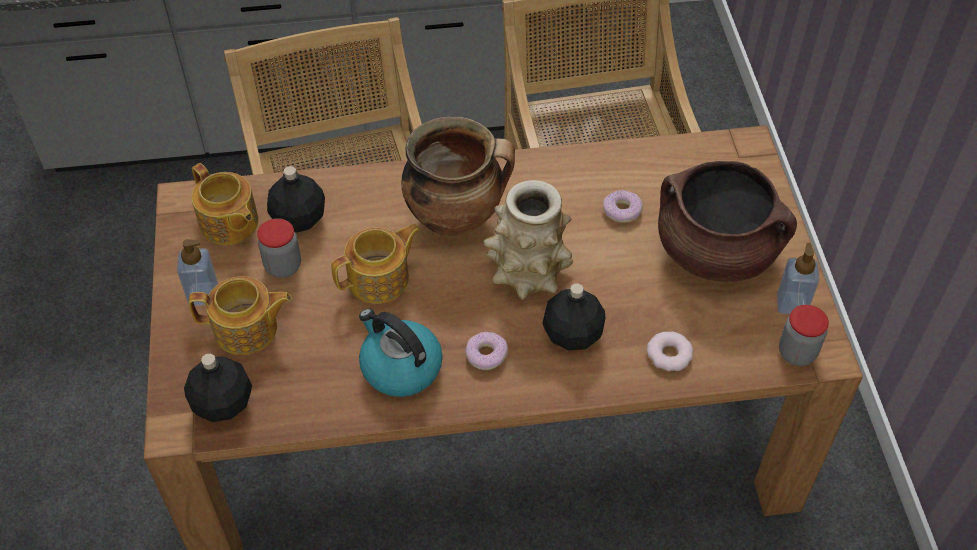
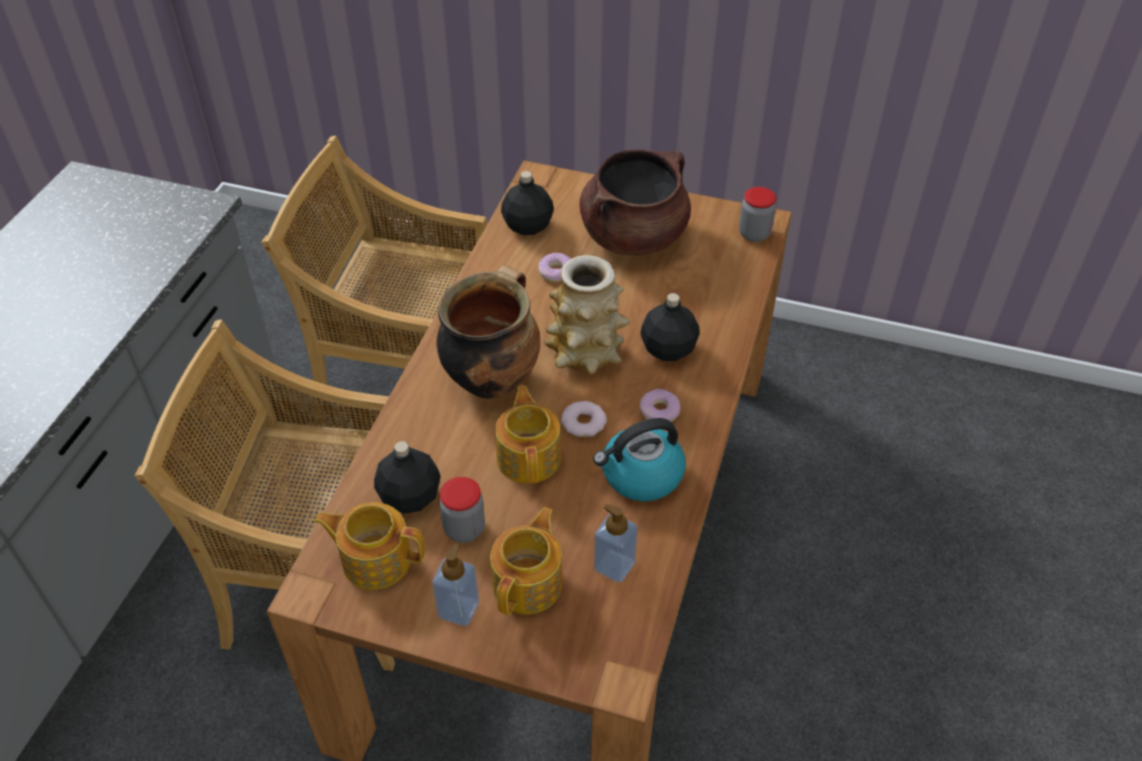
camera: 65 degrees left, 5 degrees down
black bottle [184,354,252,422] -> black bottle moved to [501,171,554,235]
teapot [192,163,259,245] -> teapot turned 150 degrees counterclockwise [314,502,425,590]
donut [647,332,693,371] -> donut moved to [561,401,607,437]
soap dispenser [777,243,819,315] -> soap dispenser moved to [594,504,638,582]

